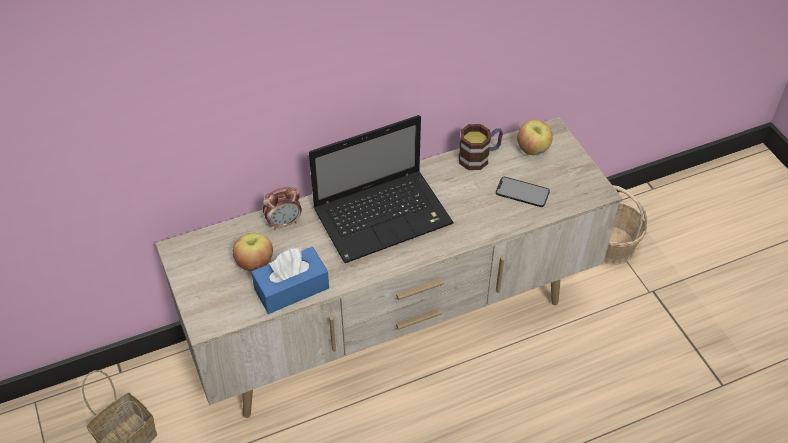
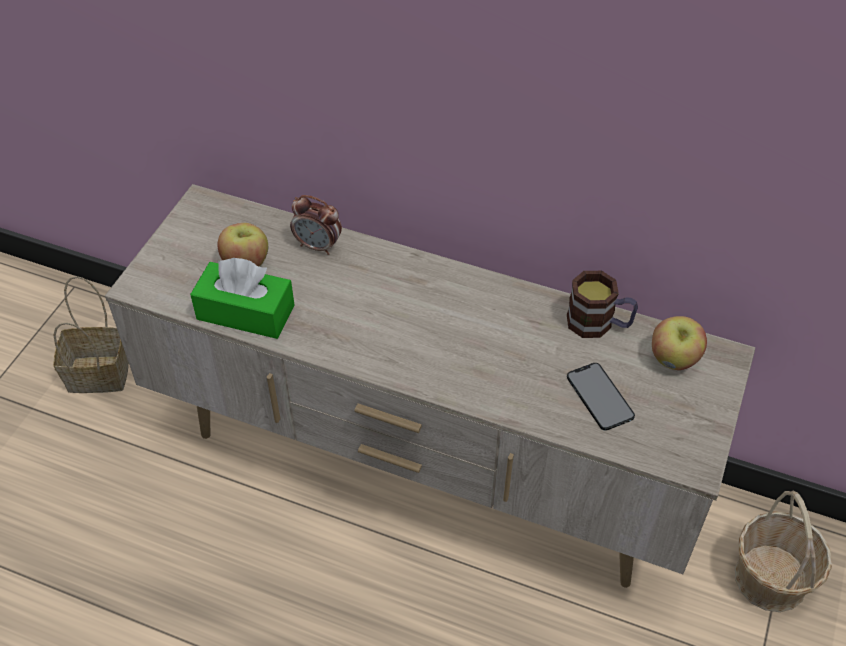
camera: 45 degrees right, 0 degrees up
blue tissue box [251,247,329,314] -> green tissue box [190,258,295,339]
laptop [309,115,454,263] -> none

